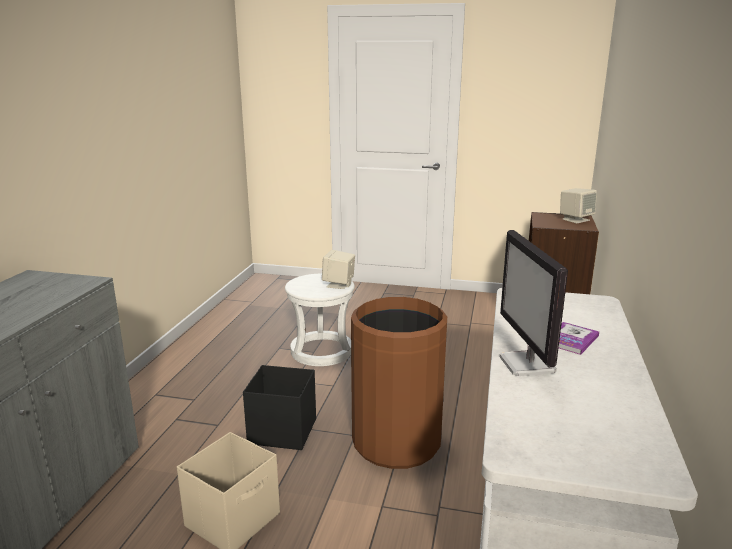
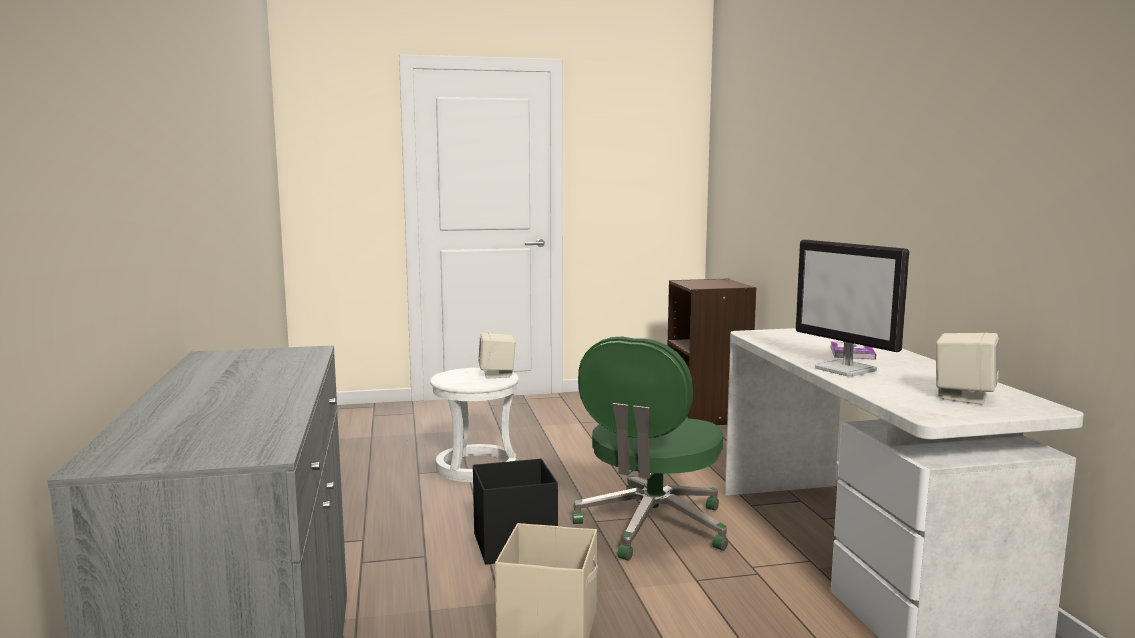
camera: 25 degrees left, 10 degrees down
brown trash can [351,297,447,469] -> green office chair [572,337,728,561]
beige speaker [560,188,597,224] -> beige speaker moved to [936,333,999,405]

